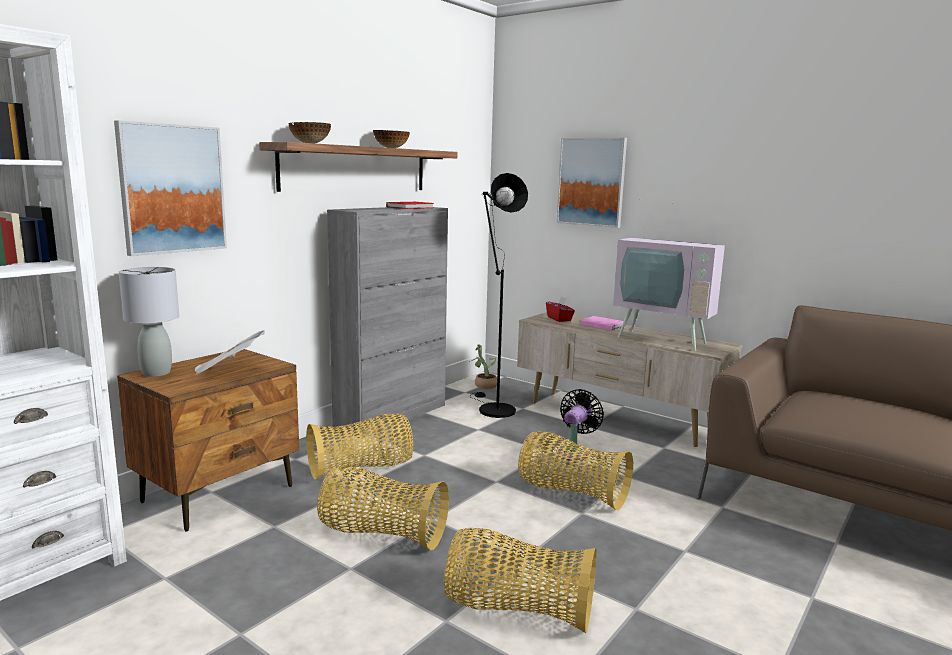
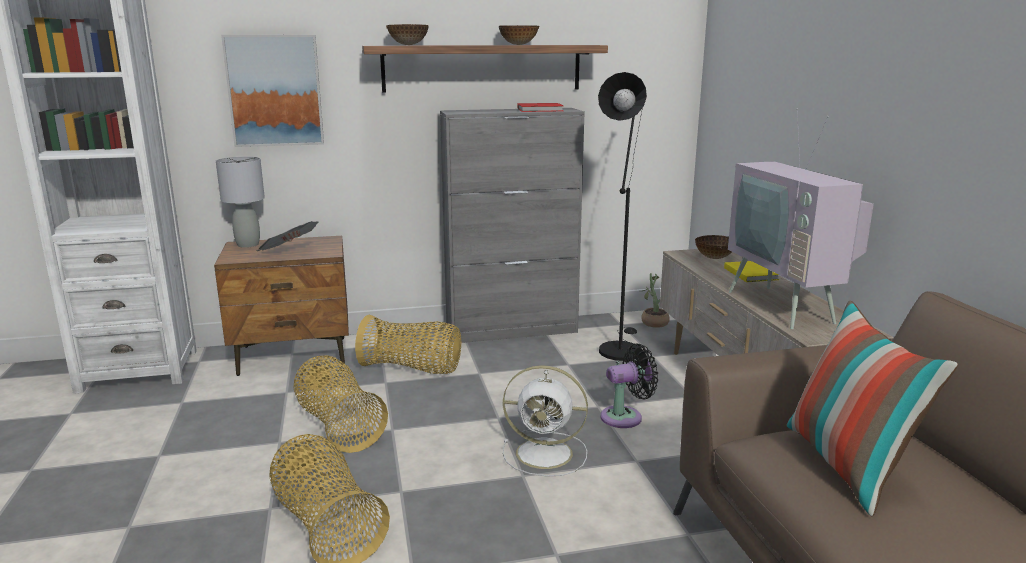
camera: 40 degrees right, 5 degrees up
basket [518,431,633,510] -> white fan [503,365,588,477]
red tissue box [546,296,575,322] -> bowl [695,235,732,259]
picture [556,138,627,228] -> none
pink book [580,316,624,330] -> yellow book [724,261,780,282]
none -> pillow [786,300,958,517]

